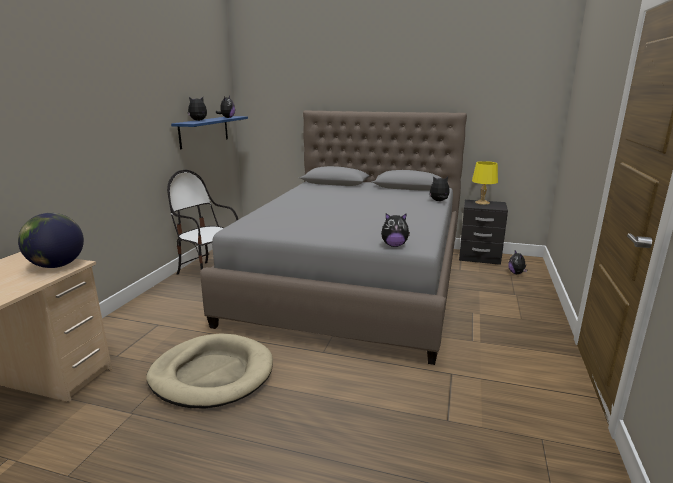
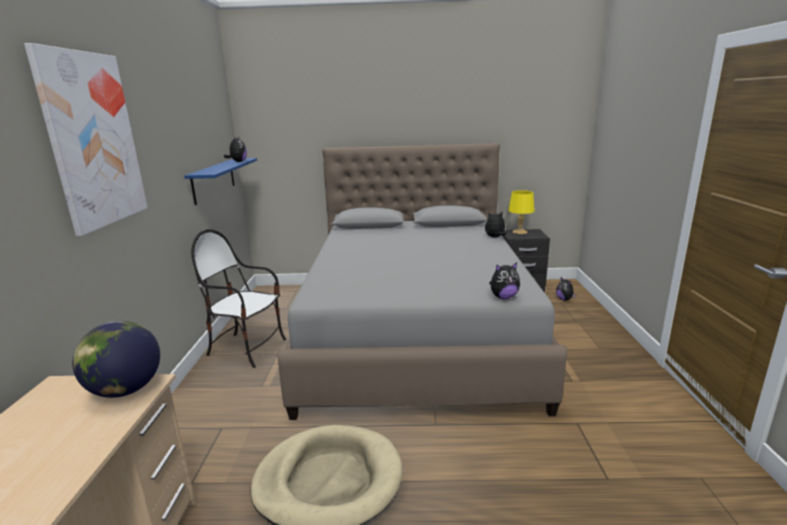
camera: 15 degrees left, 0 degrees up
plush toy [187,97,207,121] -> none
none -> picture [24,43,148,236]

